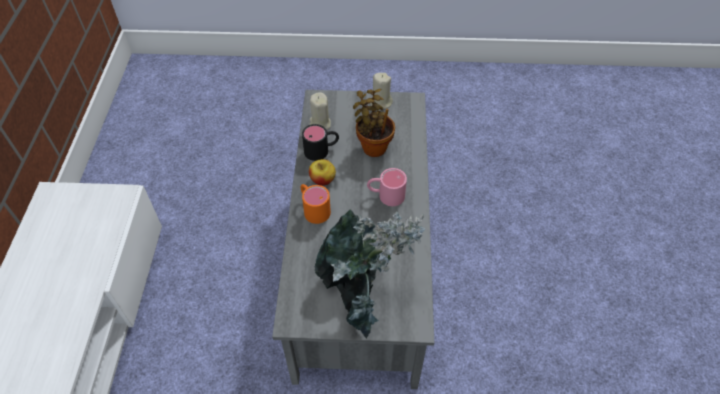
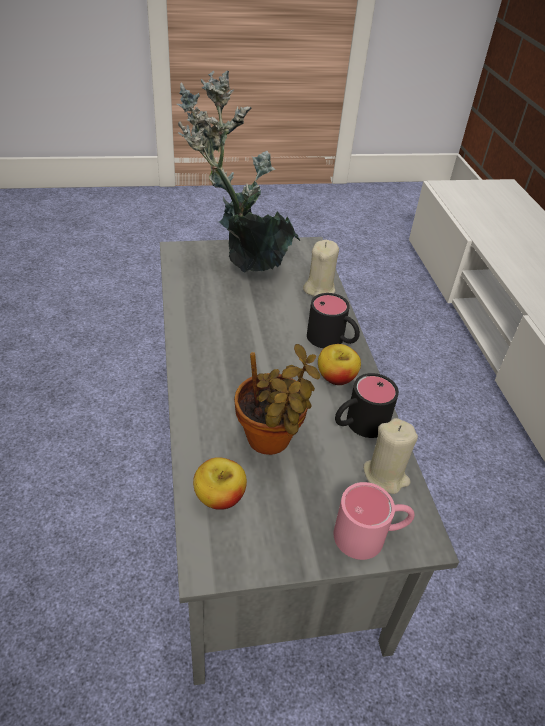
camera: 165 degrees right, 10 degrees down
orange mug [301,184,331,224] -> black mug [307,293,360,348]
pink mug [367,168,407,206] -> pink mug moved to [334,482,415,560]
beige candle [370,73,393,111] -> beige candle moved to [303,240,339,297]
none -> apple [193,457,247,510]

